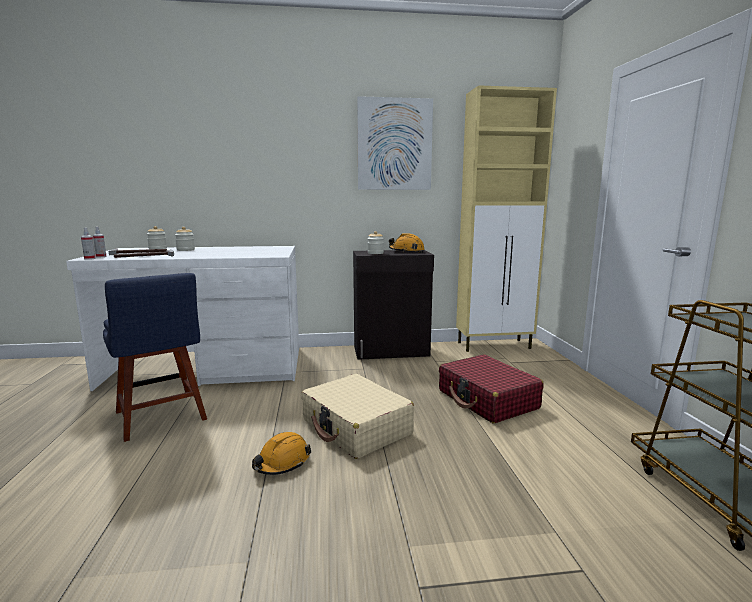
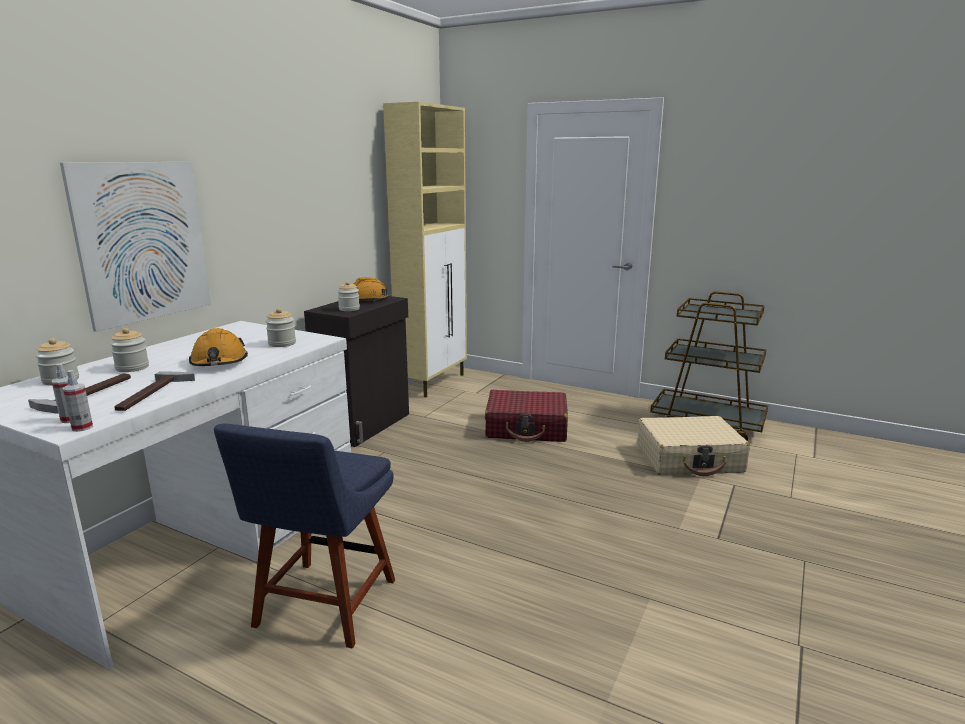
camera: 55 degrees left, 5 degrees up
blue chair [103,273,207,442] -> blue chair turned 105 degrees clockwise [214,424,395,649]
orange hard hat [252,432,311,475] -> orange hard hat moved to [189,328,248,366]
beige suitcase [301,374,414,459] -> beige suitcase moved to [638,416,750,476]
picture [357,96,433,190] -> picture moved to [60,162,211,332]
none -> jar [266,308,296,347]

